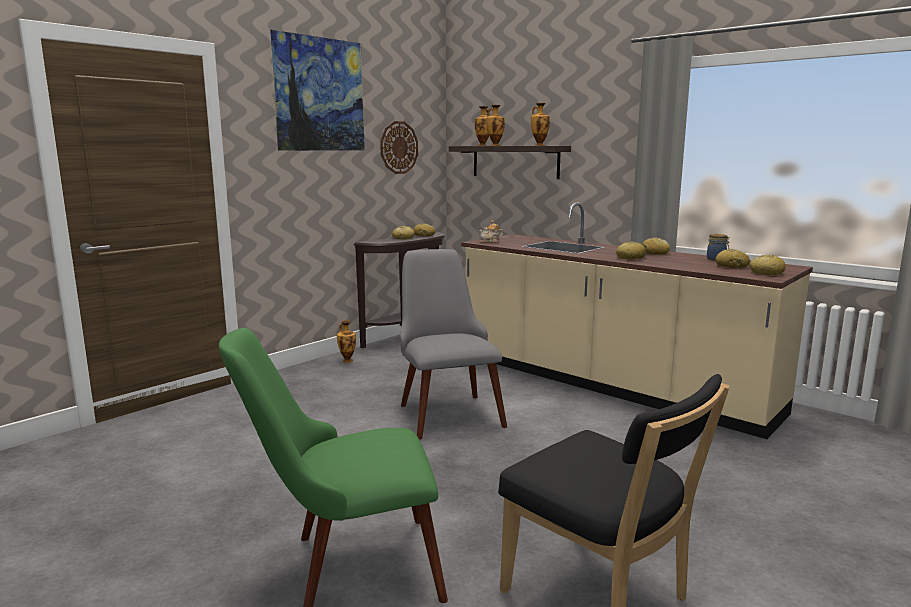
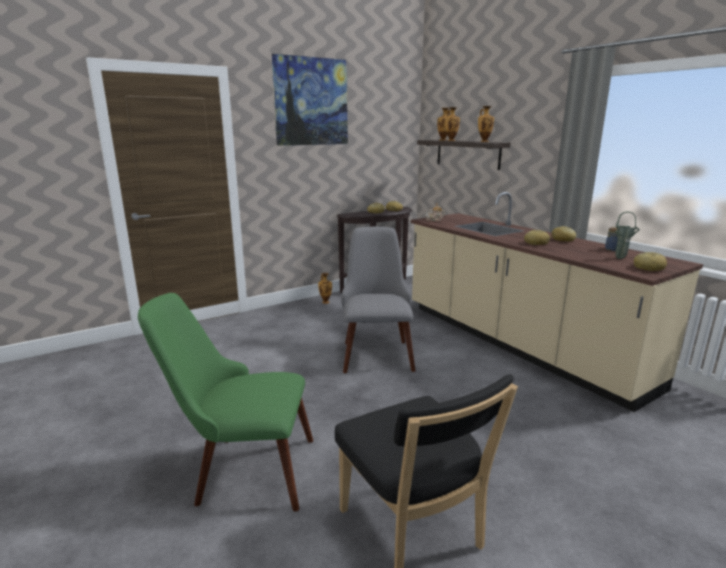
camera: 15 degrees right, 5 degrees up
wall clock [380,121,418,174] -> none
bread [716,249,750,268] -> green vase [615,212,640,259]

